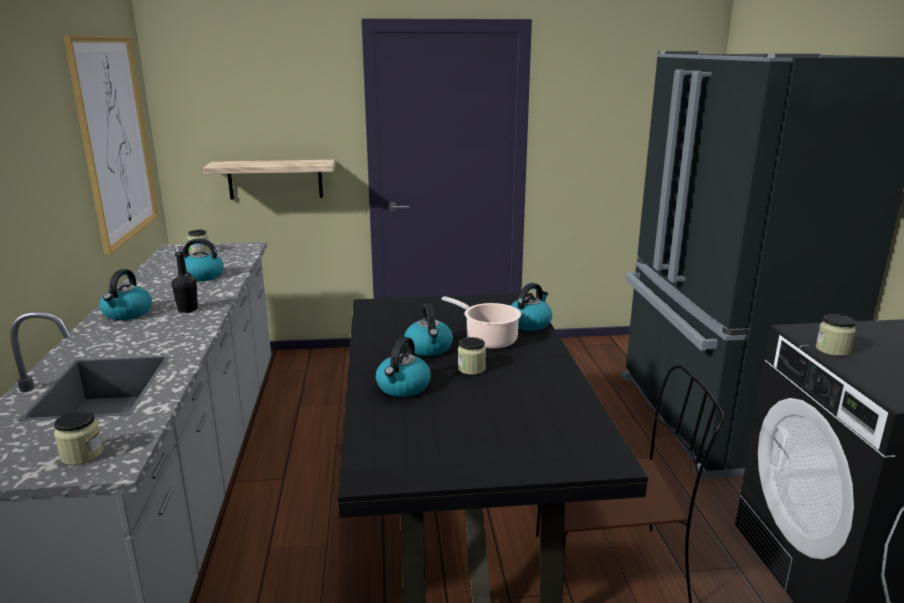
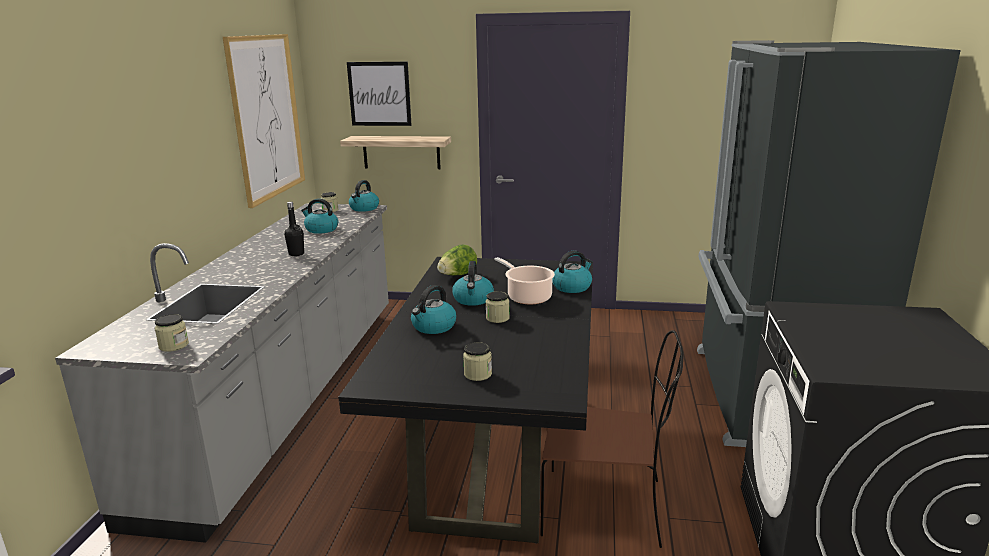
camera: 15 degrees right, 0 degrees up
kettle [100,269,152,320] -> kettle moved to [349,180,379,212]
jar [816,314,856,356] -> jar moved to [463,342,492,381]
none -> picture [347,62,412,126]
none -> lettuce [437,245,477,275]

